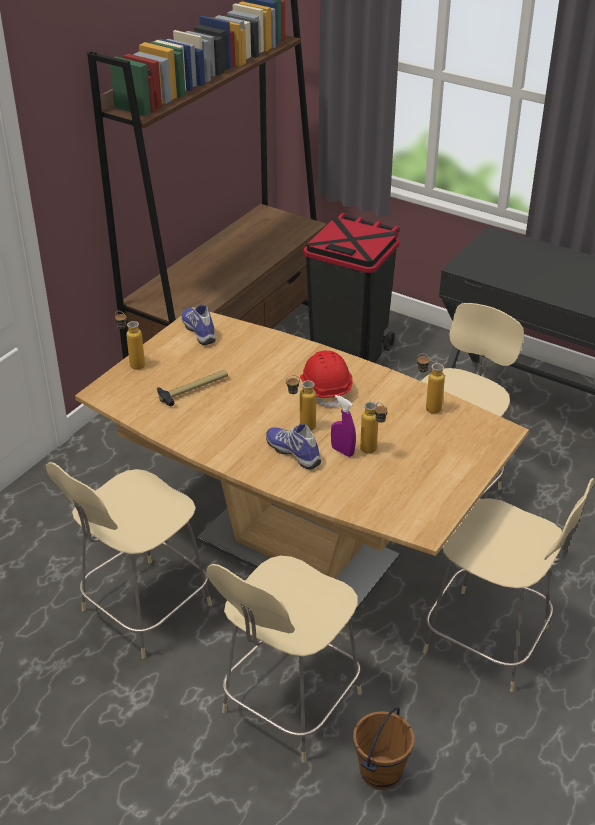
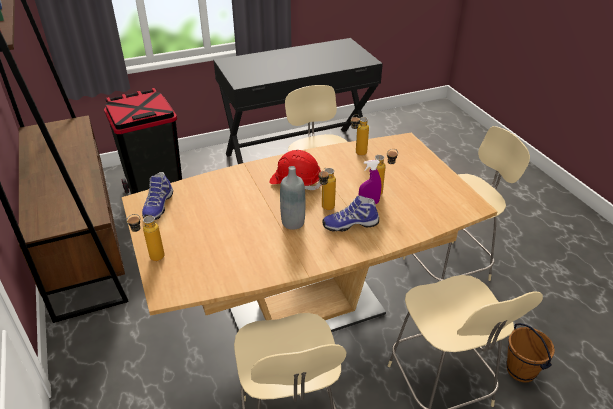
camera: 55 degrees left, 0 degrees up
hammer [157,370,228,406] -> none
shoe [182,305,216,345] -> shoe turned 90 degrees counterclockwise [142,172,173,220]
none -> grey bottle [280,166,305,230]

